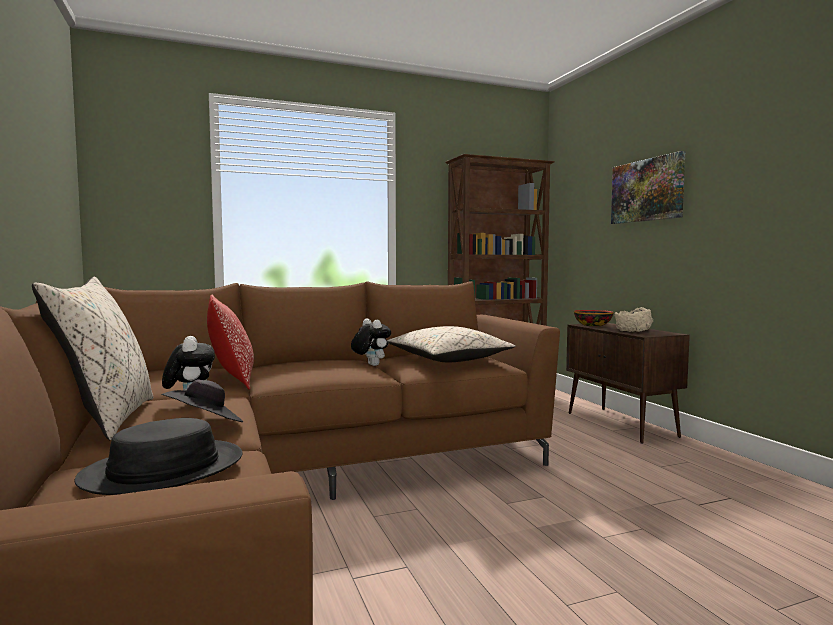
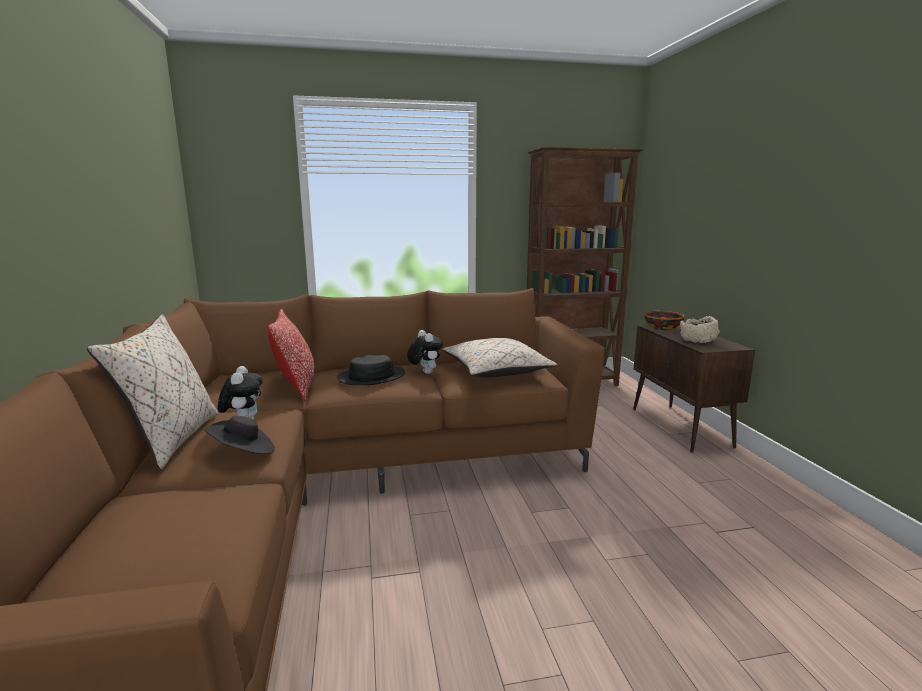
camera: 10 degrees right, 10 degrees up
black hat [74,418,243,495] -> black hat moved to [337,354,405,385]
picture [611,151,685,224] -> none

